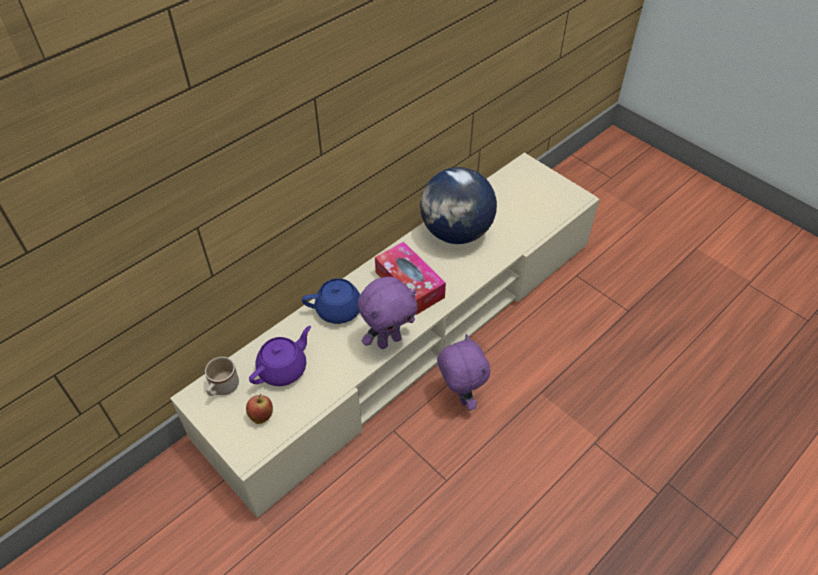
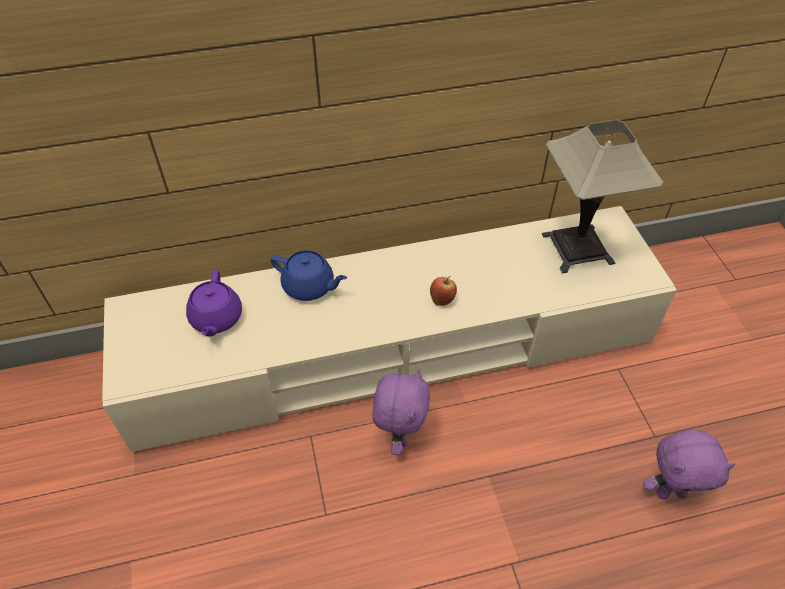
camera: 30 degrees right, 0 degrees up
beige mug [205,357,239,396] -> none
apple [246,394,273,424] -> apple moved to [430,276,457,306]
purple teapot [249,326,311,386] -> purple teapot turned 105 degrees clockwise [186,270,242,337]
purple plush toy [358,277,417,349] -> purple plush toy moved to [643,430,736,499]
tissue box [375,242,446,315] -> none
globe [420,167,497,244] -> none
none -> table lamp [542,119,663,273]

